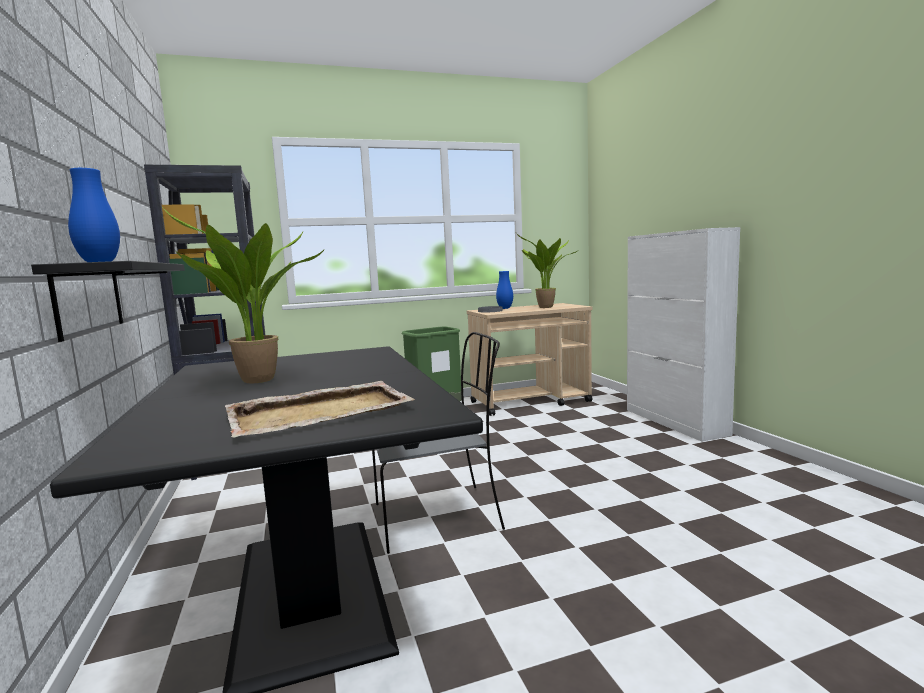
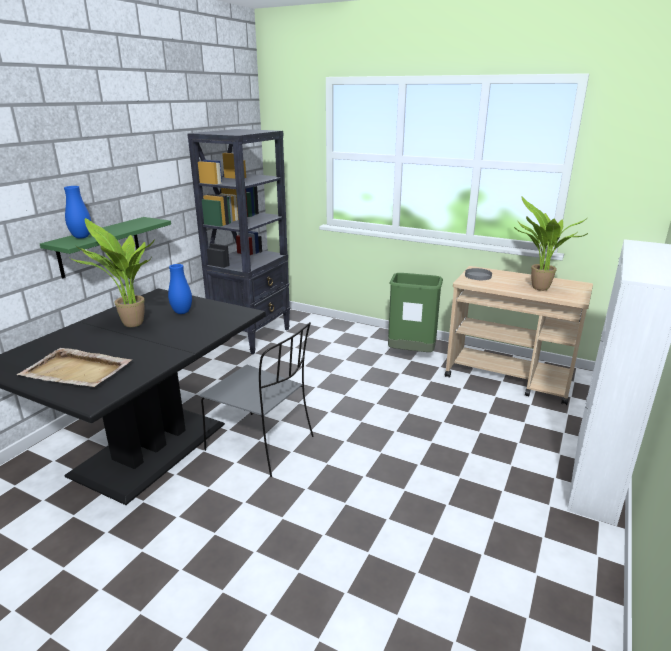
camera: 45 degrees right, 15 degrees up
black shelf [31,261,185,342] -> green shelf [40,217,171,278]
blue vase [496,271,513,309] -> blue vase moved to [168,264,192,314]

